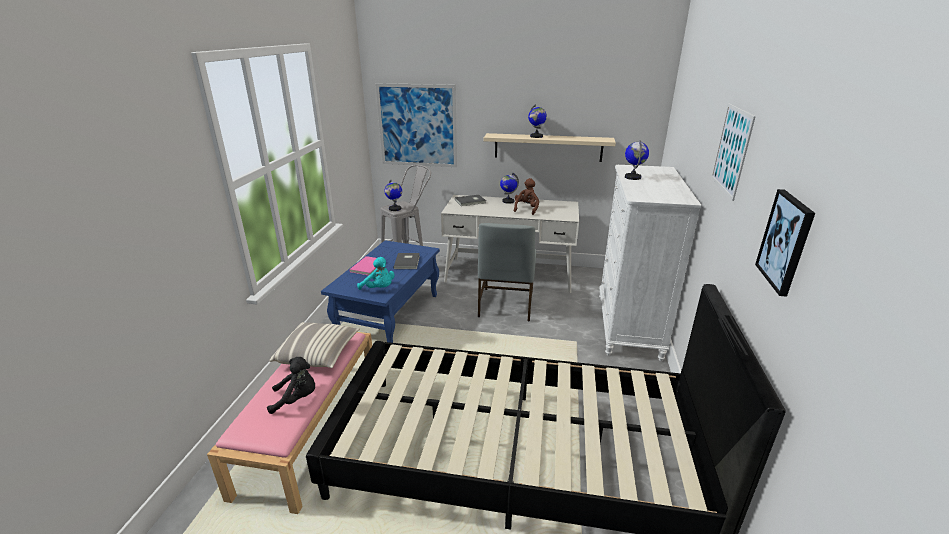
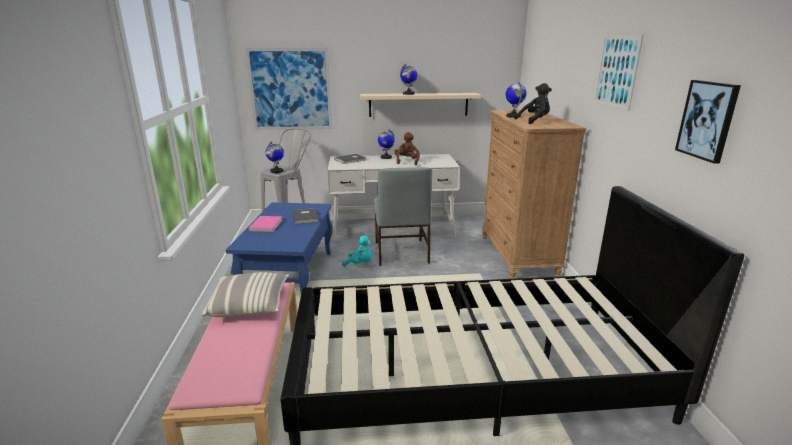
camera: 15 degrees left, 5 degrees down
black plush toy [267,357,315,414] -> black plush toy moved to [514,83,552,124]
turquoise plush toy [357,257,395,290] -> turquoise plush toy moved to [342,235,372,267]
white dresser [599,165,702,361] -> brown dresser [482,110,586,279]

